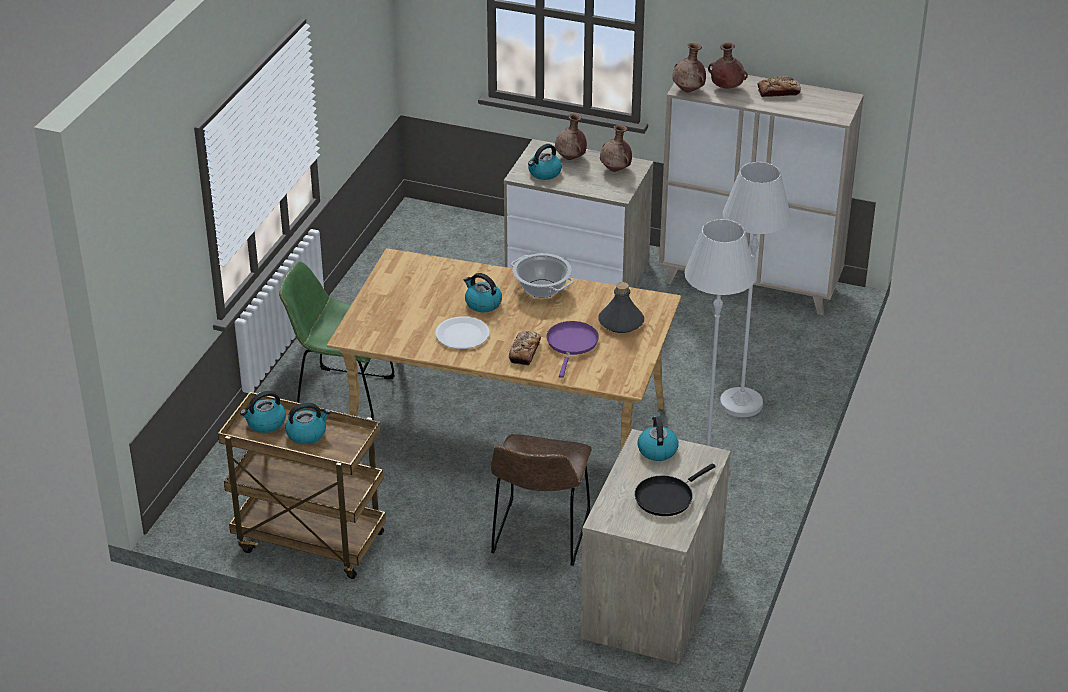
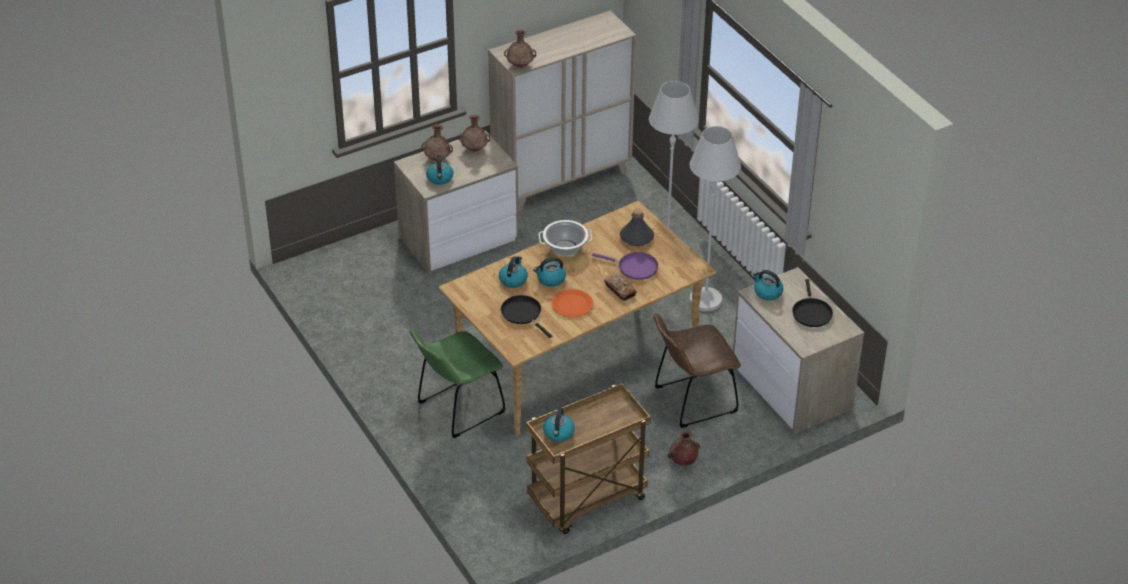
camera: 50 degrees left, 5 degrees up
kettle [285,403,331,444] -> kettle moved to [499,256,528,288]
white plate [435,316,490,349] -> orange plate [552,289,593,318]
brown chair [491,434,592,566] -> brown chair turned 105 degrees clockwise [654,313,741,428]
purple frying pan [546,321,599,378] -> purple frying pan turned 150 degrees clockwise [592,252,658,280]
brown vase [708,42,748,89] -> brown vase moved to [668,430,700,466]
bread [758,76,801,97] -> none
none -> black frying pan [501,295,552,338]

